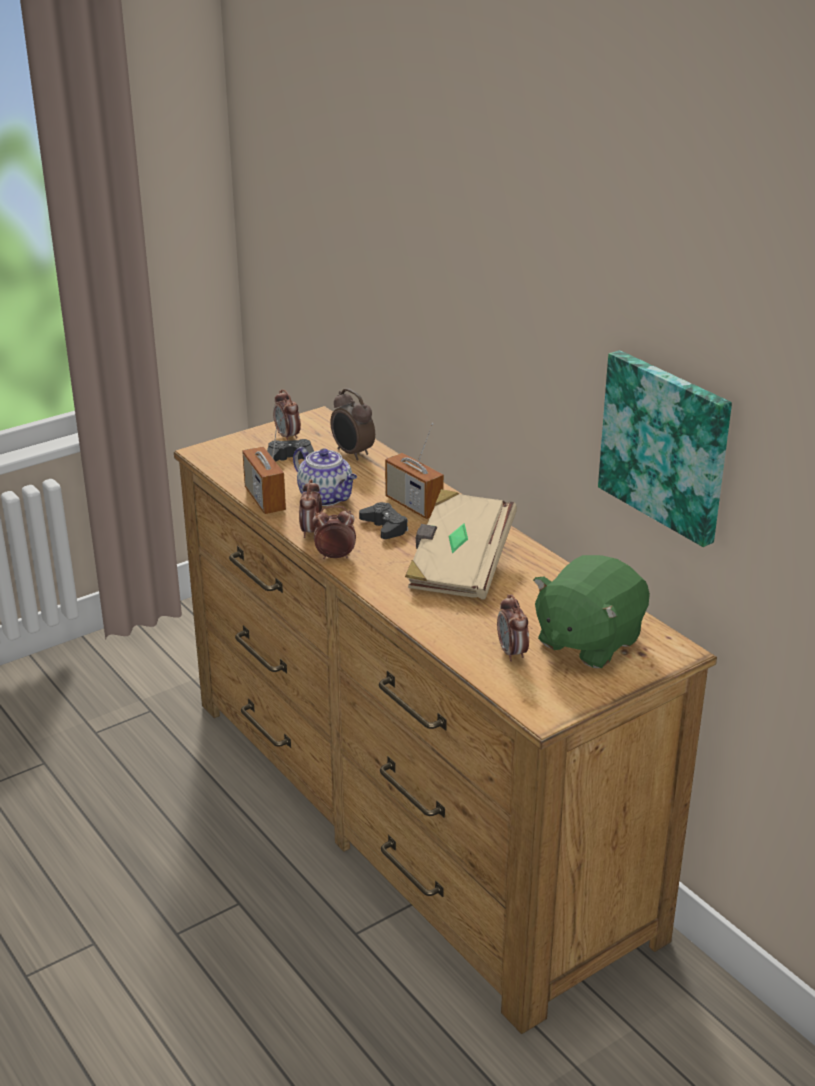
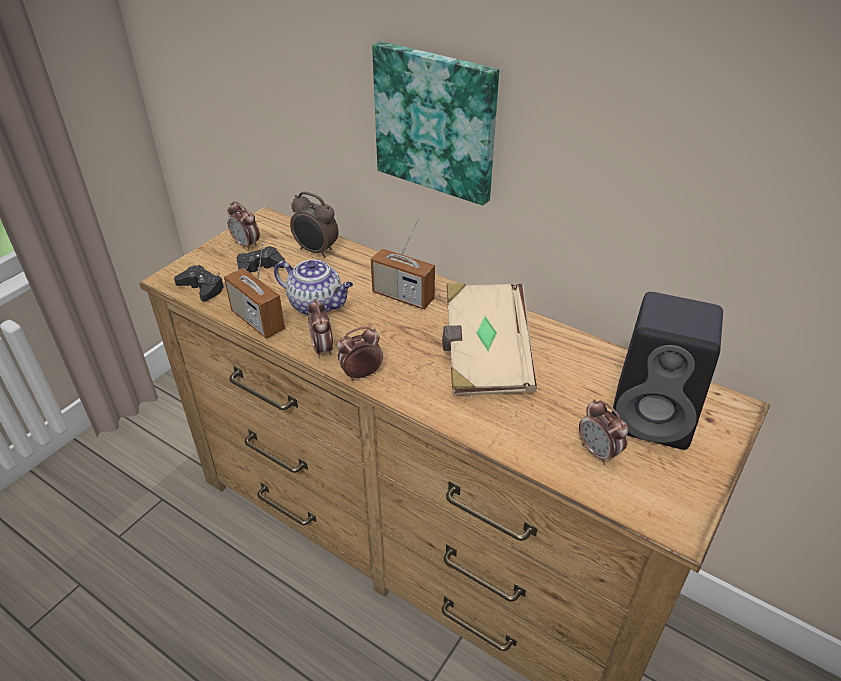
camera: 20 degrees left, 10 degrees up
black game controller [359,502,408,539] -> black game controller moved to [174,265,225,301]
green plush toy [533,555,650,668] -> black speaker [612,292,723,450]
picture [598,350,732,547] -> picture moved to [372,41,499,206]

